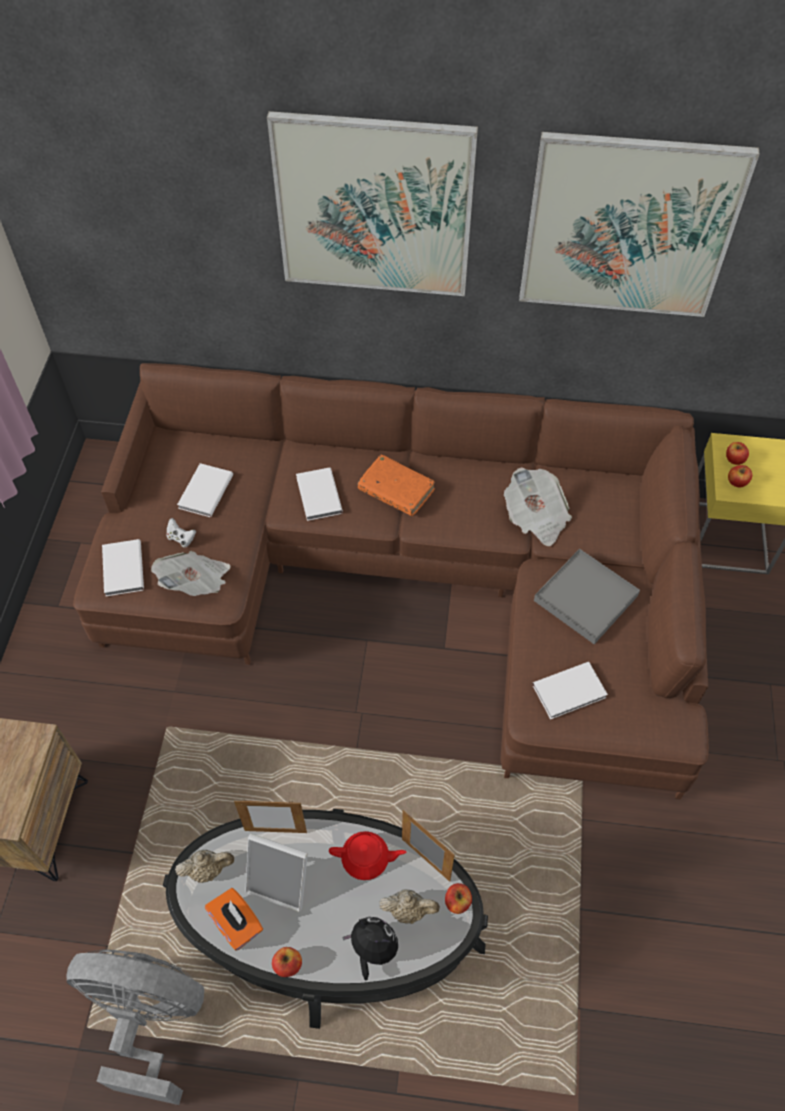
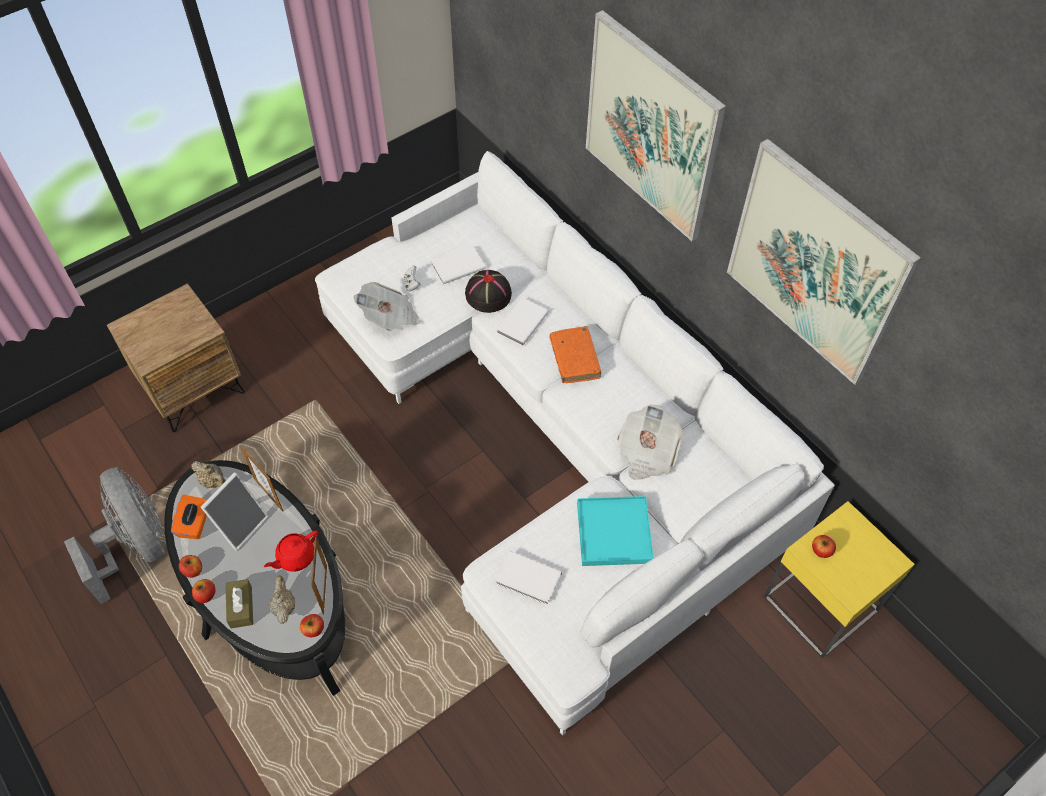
camera: 45 degrees right, 0 degrees up
brown sofa [73,363,709,800] -> white sofa [315,151,835,736]
white book [102,539,144,596] -> none
picture frame [245,833,308,912] -> picture frame turned 120 degrees counterclockwise [201,472,268,551]
red teapot [329,831,406,880] -> red teapot turned 90 degrees clockwise [264,530,318,572]
plush toy [342,917,398,981] -> brown tissue box [225,579,253,629]
beige teapot [379,889,440,924] -> beige teapot turned 150 degrees counterclockwise [268,575,295,624]
grey tray [534,549,640,644] -> turquoise tray [577,496,653,566]
apple [726,442,749,465] -> apple moved to [192,579,216,603]
none -> black hat [465,270,512,313]

